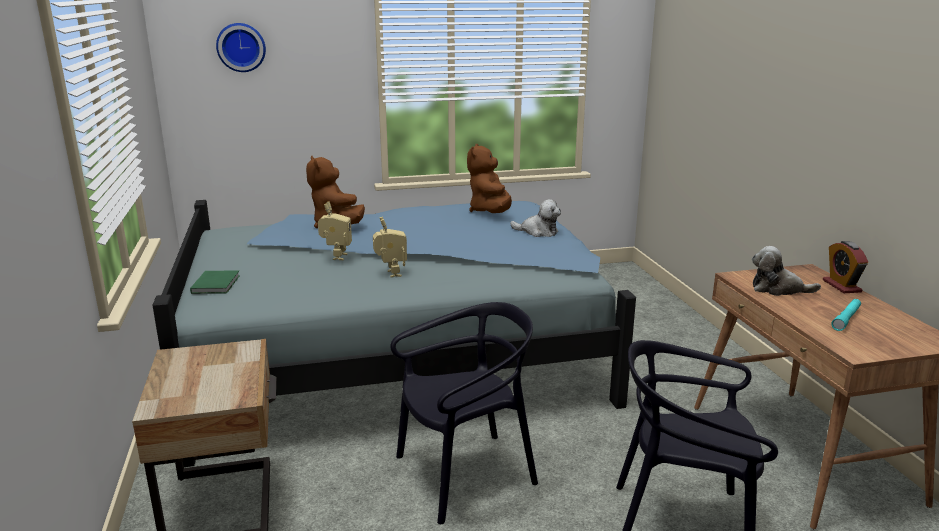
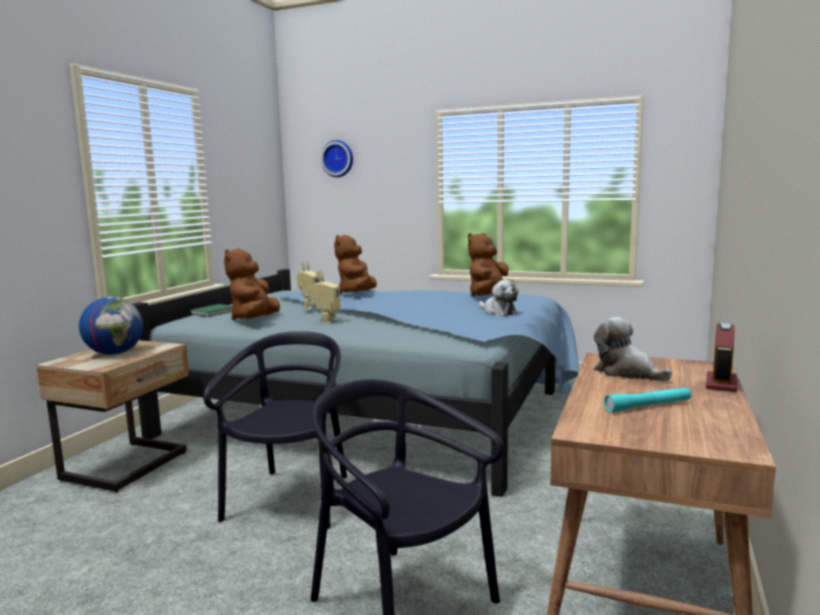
camera: 35 degrees right, 10 degrees down
black chair [390,302,538,524] -> black chair turned 90 degrees counterclockwise [203,331,347,529]
none -> globe [79,297,143,355]
none -> brown plush toy [224,248,280,320]

